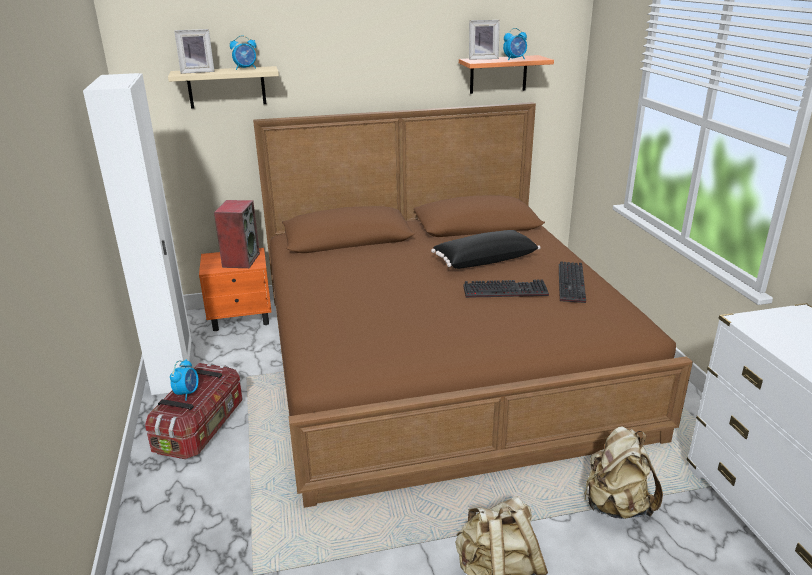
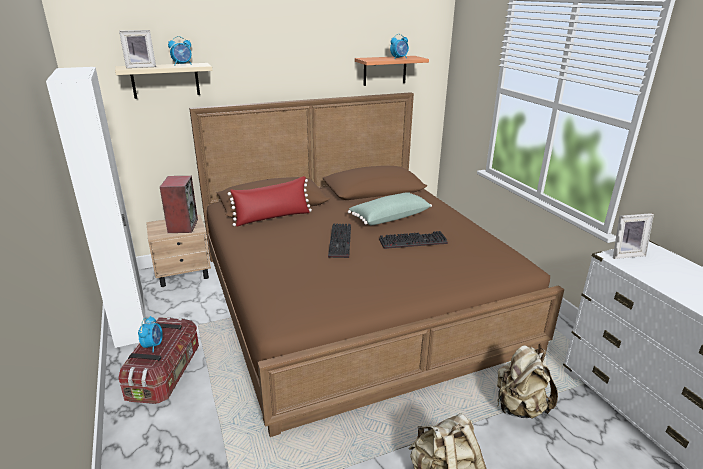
camera: 10 degrees left, 0 degrees up
orange nightstand [199,248,272,331] -> beige nightstand [146,215,211,287]
black pillow [431,230,540,269] -> green pillow [348,192,432,225]
picture frame [469,20,500,60] -> picture frame moved to [613,213,654,259]
keyboard [559,261,586,303] -> keyboard moved to [328,223,351,258]
none -> red pillow [228,176,312,227]

